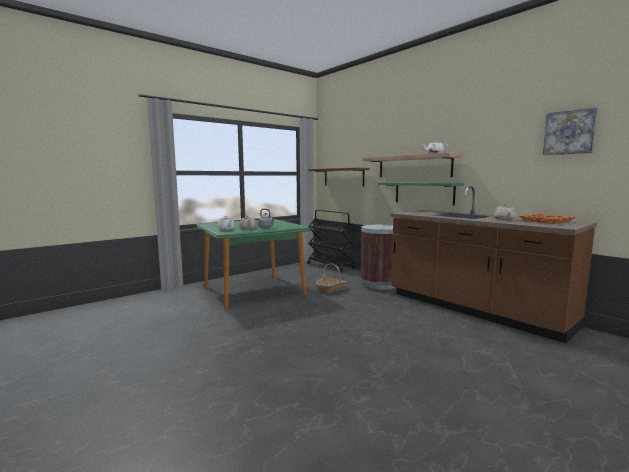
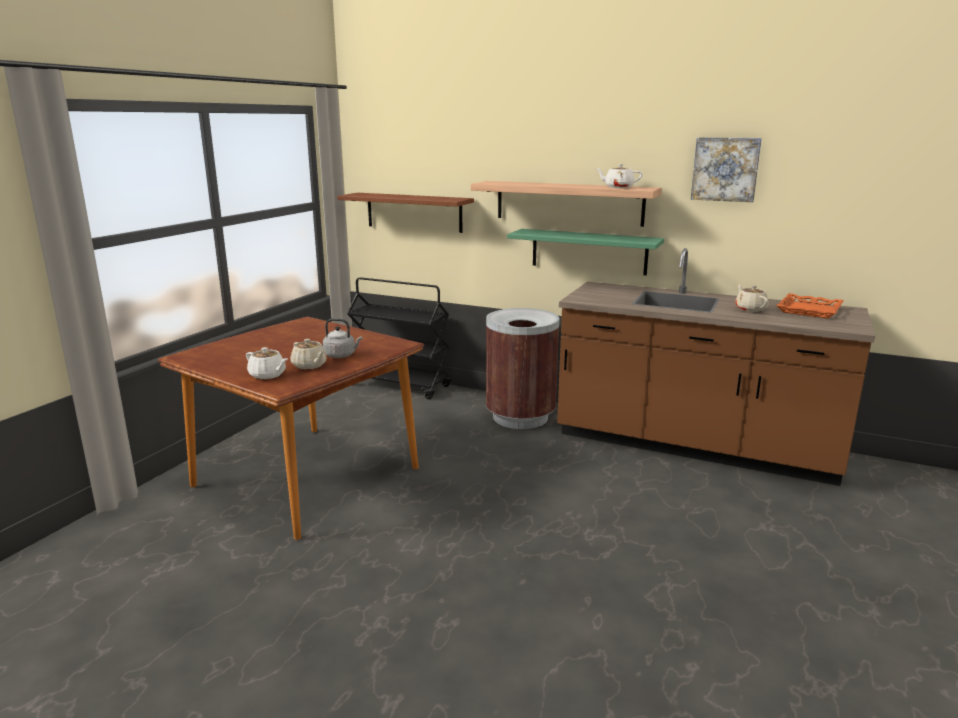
camera: 25 degrees left, 10 degrees up
green dining table [196,219,311,310] -> brown dining table [158,317,424,540]
basket [316,263,348,293] -> none
picture [543,107,598,155] -> picture moved to [691,137,762,202]

